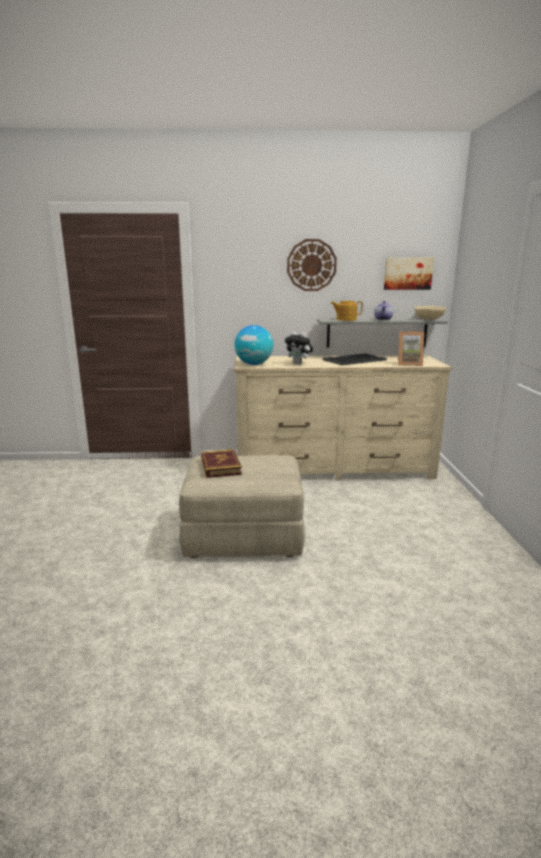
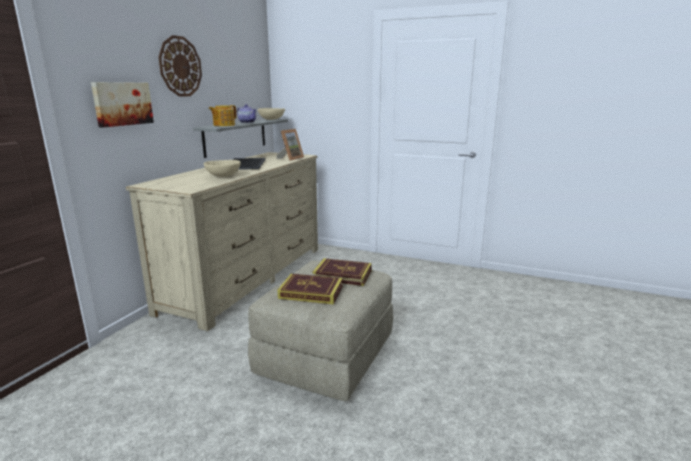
camera: 65 degrees left, 0 degrees up
globe [234,325,273,365] -> none
plush toy [285,331,313,364] -> beige bowl [204,160,241,177]
picture [384,258,434,290] -> picture moved to [91,82,154,127]
none -> book [312,258,372,286]

